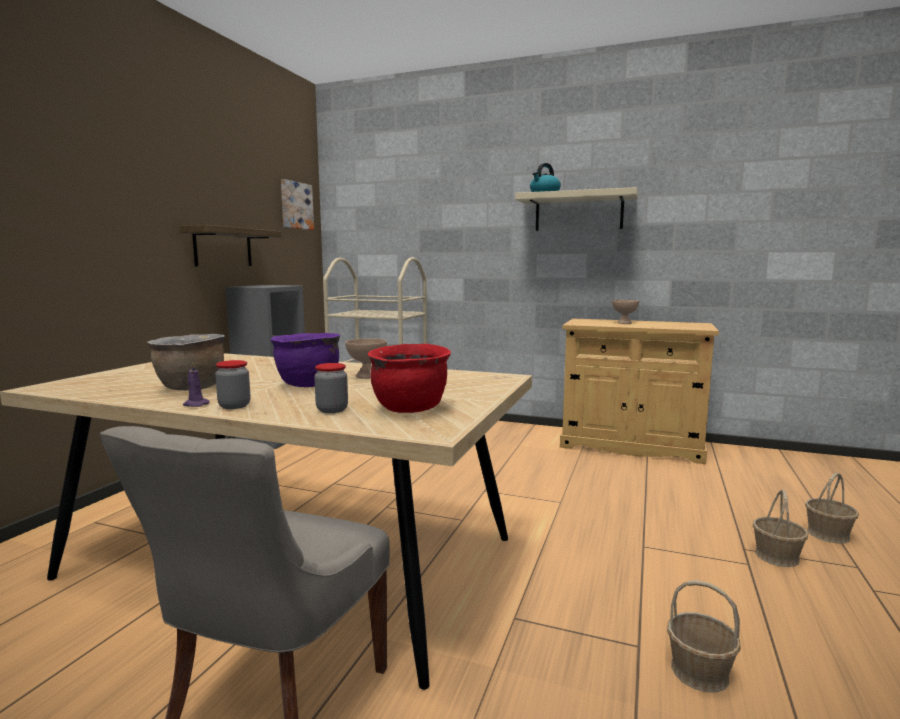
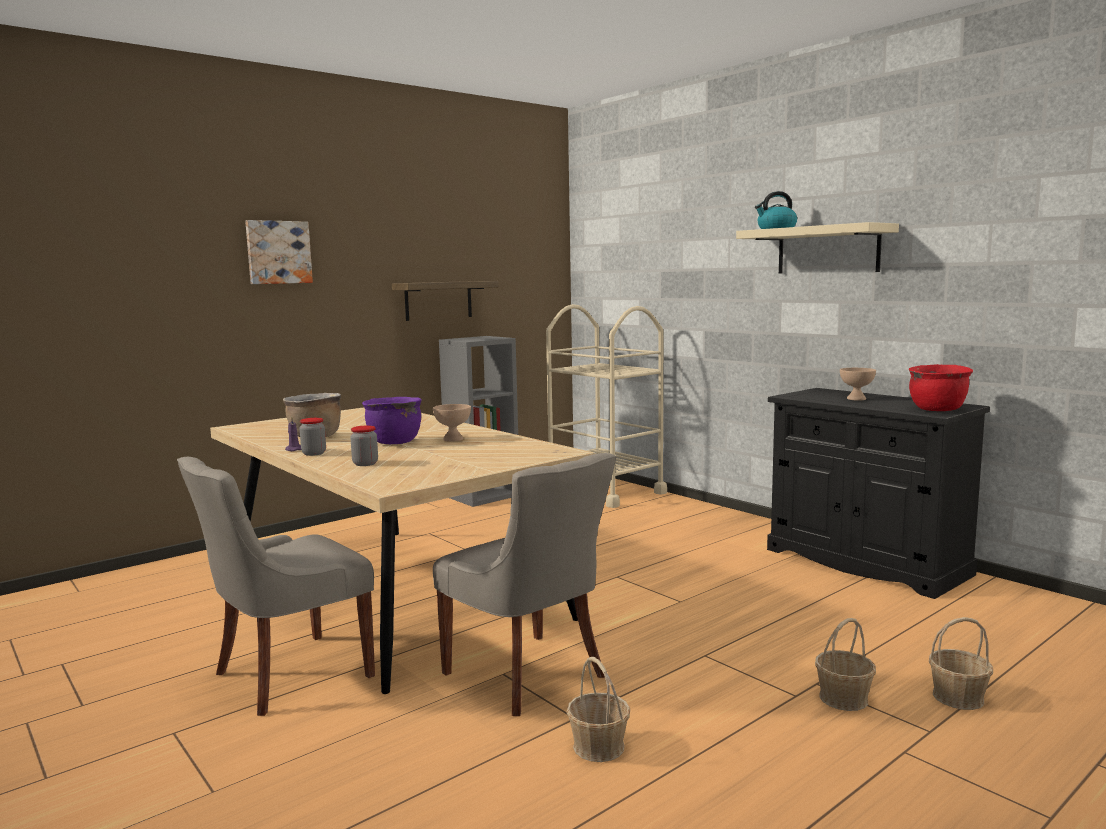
camera: 30 degrees right, 0 degrees up
picture [281,179,314,230] -> picture moved to [245,220,313,284]
red cooking pot [368,344,451,413] -> red cooking pot moved to [909,364,973,411]
beige cabinet [560,319,719,464] -> black cabinet [767,388,990,599]
none -> grey chair [433,453,616,716]

